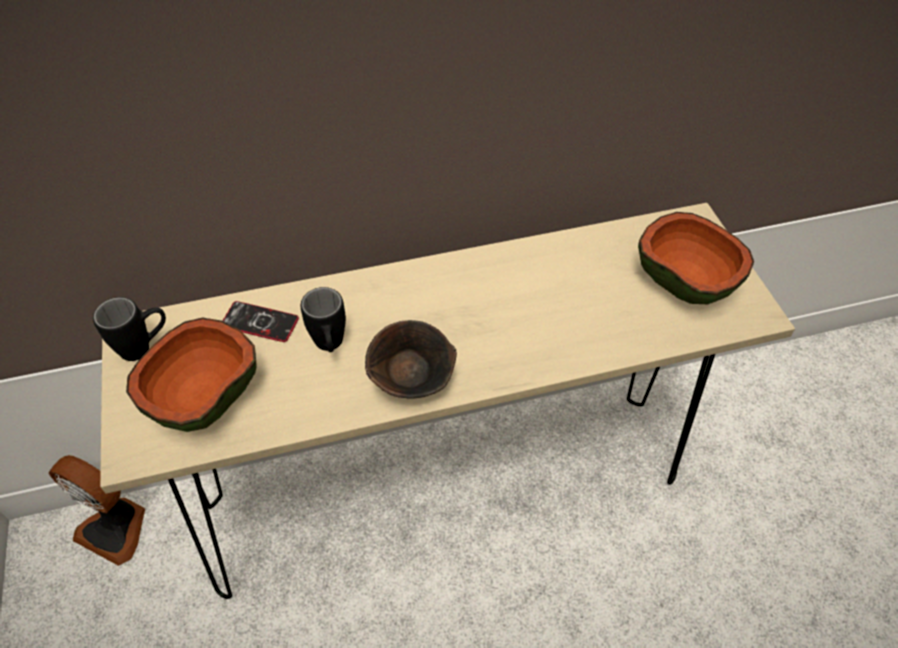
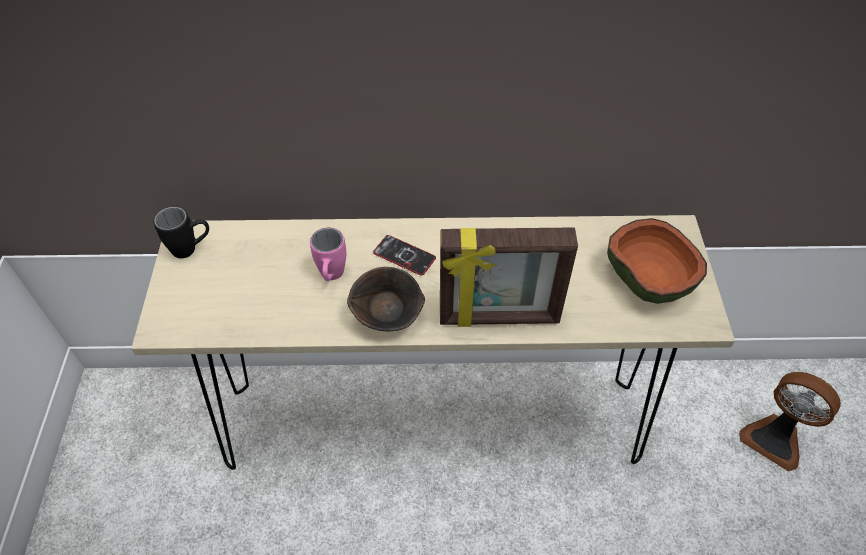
camera: 15 degrees right, 0 degrees up
fan [49,455,145,566] -> fan moved to [739,372,841,471]
bowl [126,318,257,432] -> none
phone [223,301,299,342] -> phone moved to [373,235,436,276]
black mug [301,287,346,352] -> pink mug [310,227,346,281]
none -> picture frame [440,227,578,327]

